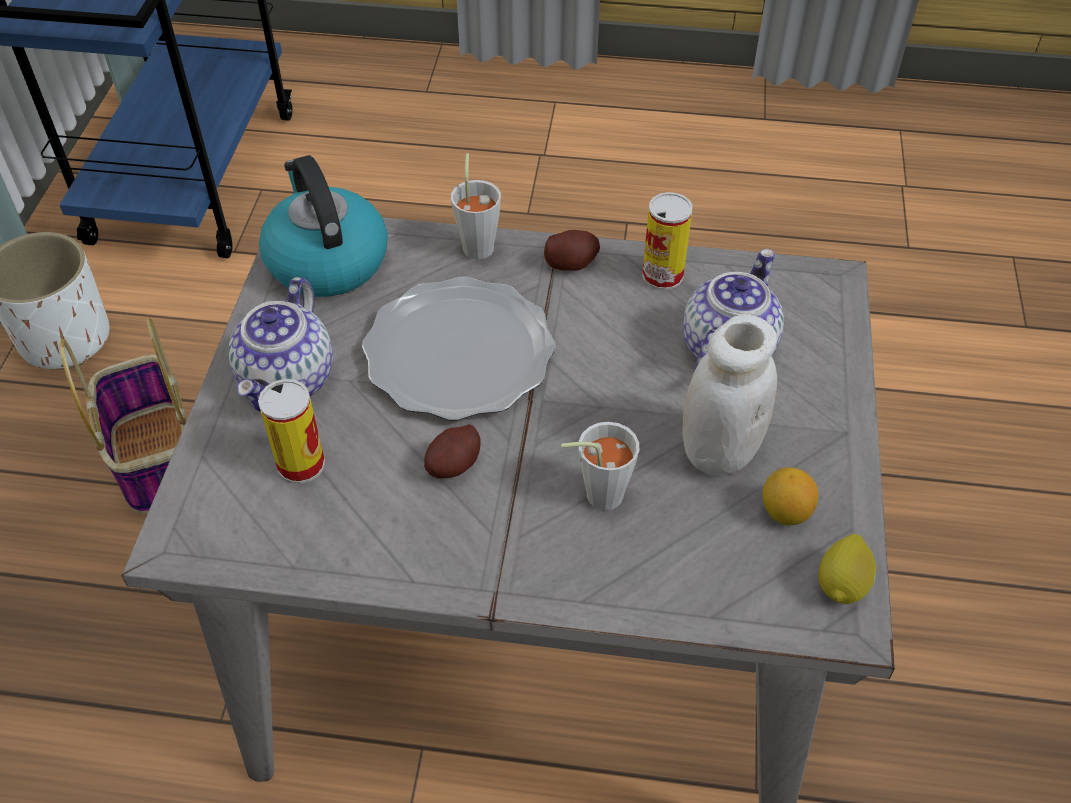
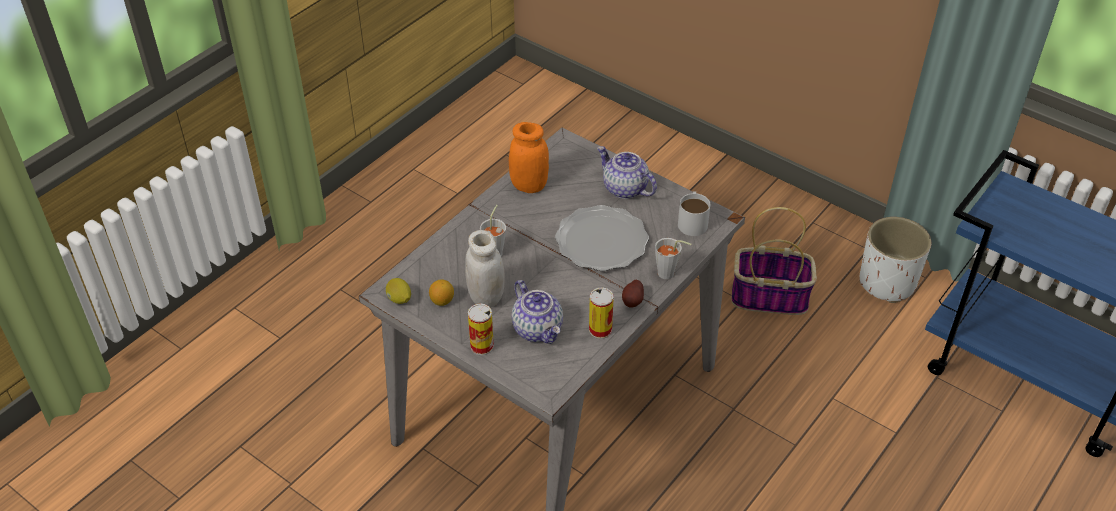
camera: 120 degrees right, 5 degrees down
can [258,379,325,484] -> can moved to [468,303,494,355]
kettle [259,155,388,297] -> white mug [678,191,710,236]
potato [424,424,481,479] -> none
none -> orange jar [509,122,549,193]

